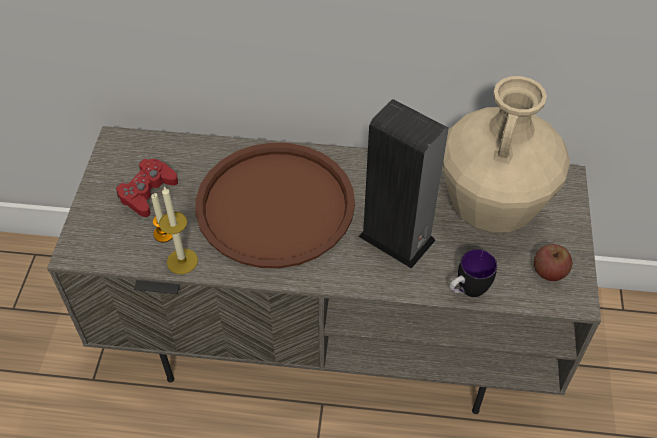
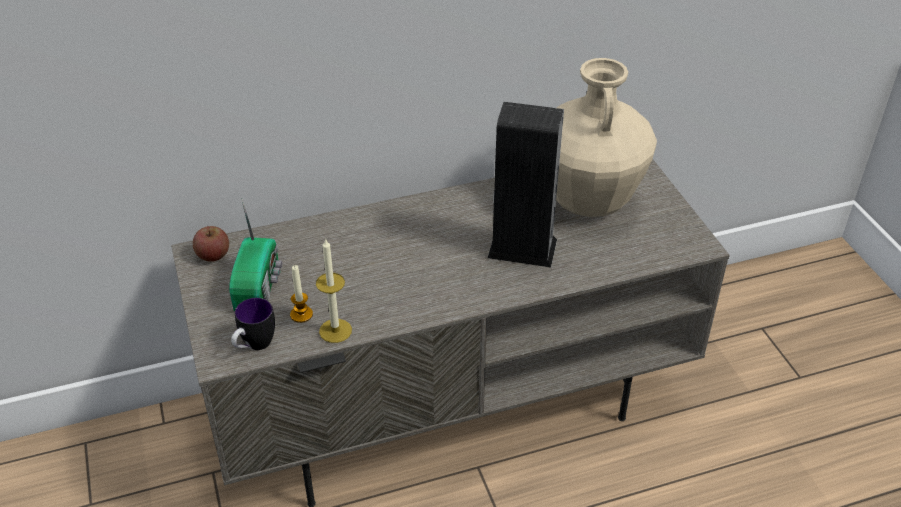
camera: 25 degrees left, 10 degrees down
red game controller [116,159,178,217] -> radio [229,199,282,311]
brown tray [195,143,355,268] -> none
mug [449,249,497,297] -> mug moved to [231,298,275,350]
apple [534,244,572,281] -> apple moved to [193,226,229,262]

